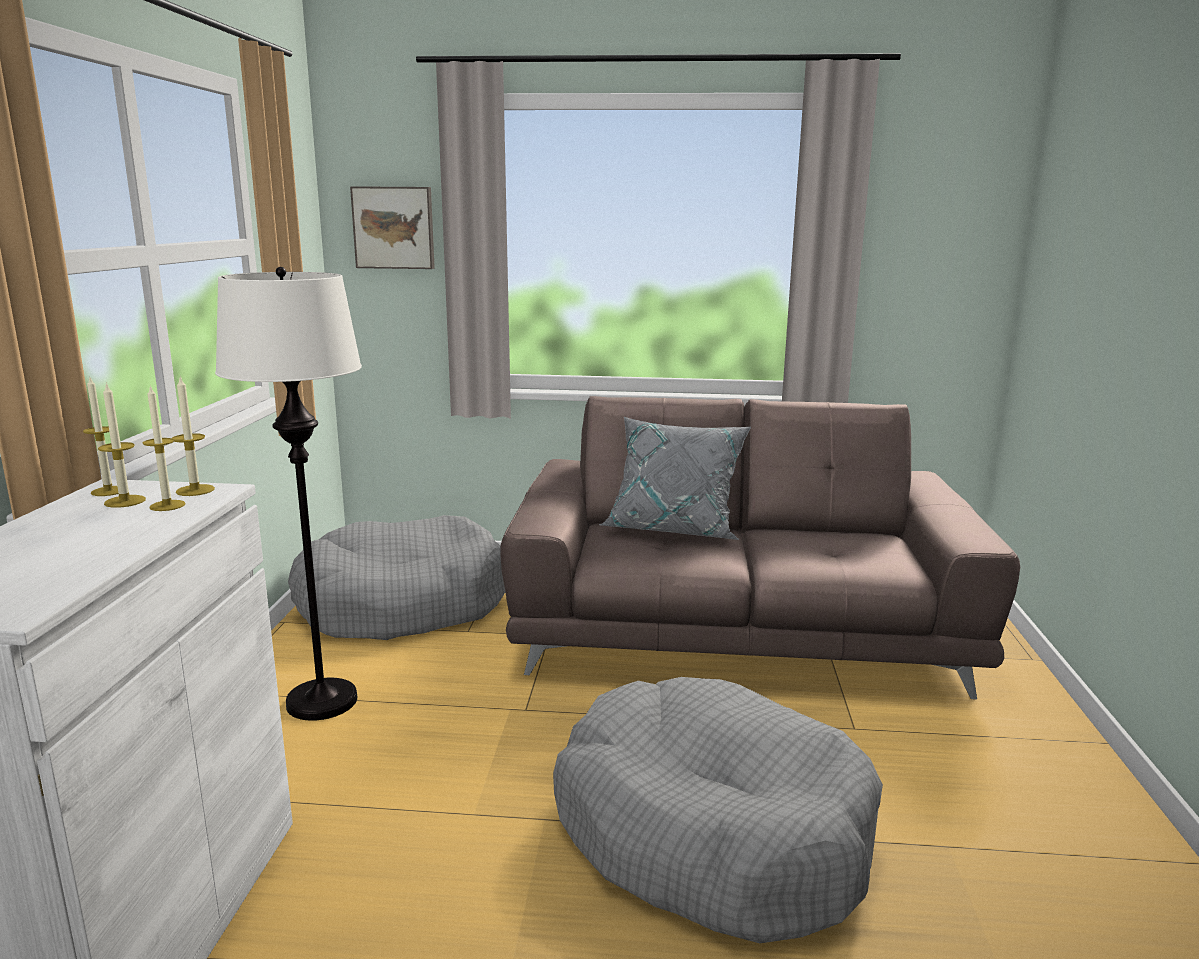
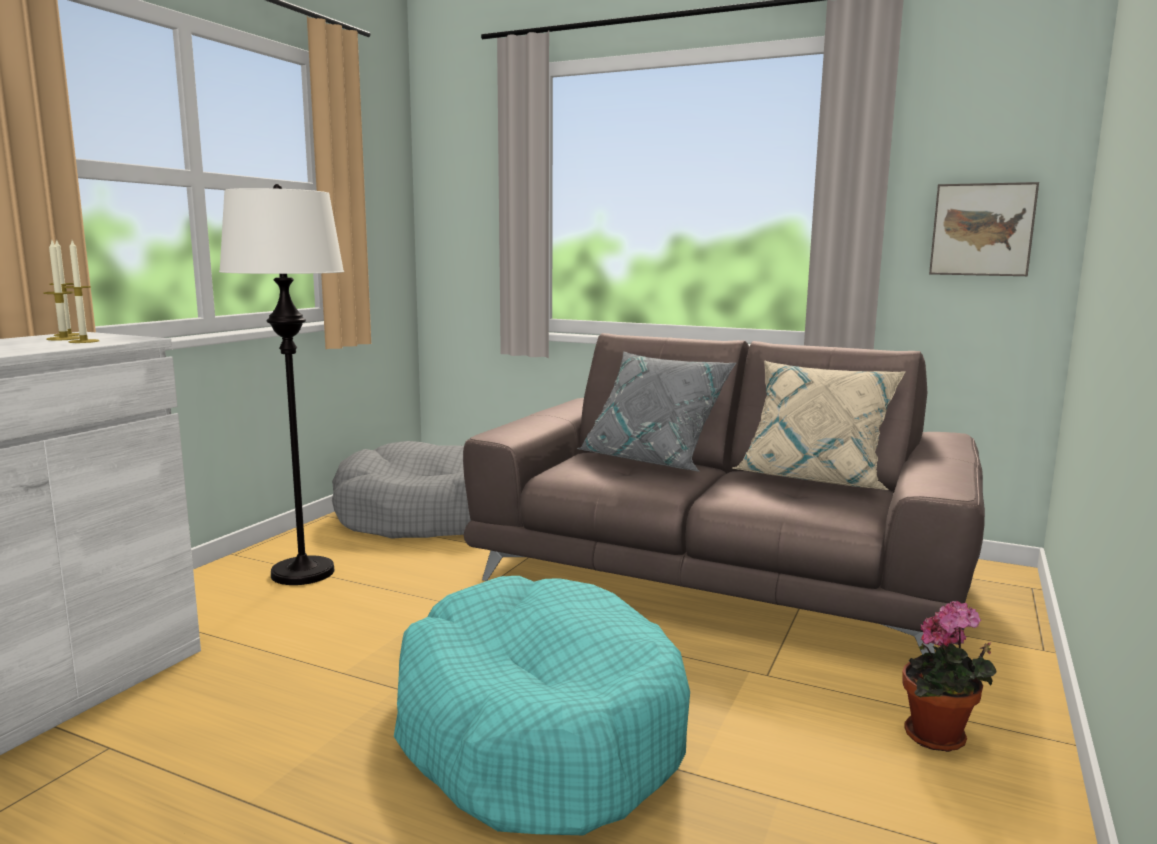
camera: 20 degrees right, 5 degrees down
candle [172,377,215,496] -> none
picture [350,186,435,269] -> picture moved to [929,182,1039,276]
grey dog bed [553,677,883,943] -> turquoise dog bed [394,576,690,835]
none -> beige pillow [733,360,905,490]
none -> potted plant [902,600,997,752]

